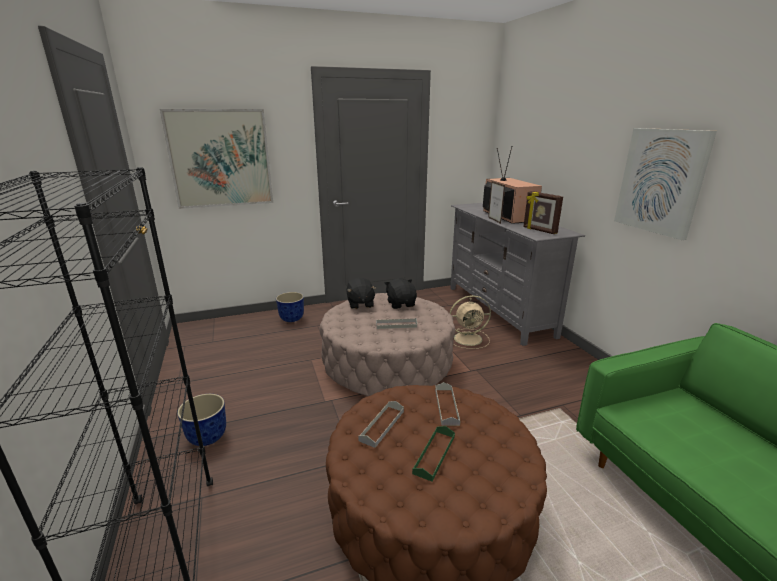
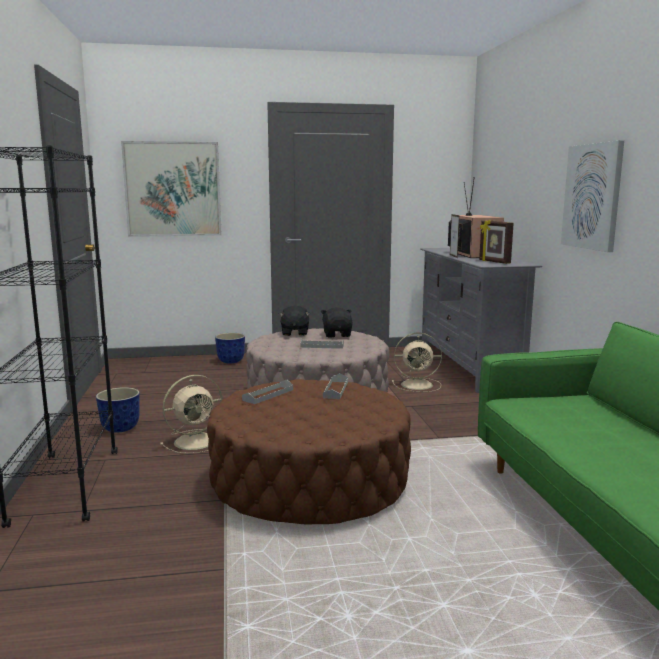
camera: 10 degrees right, 10 degrees down
green tray [412,426,455,482] -> none
none -> beige fan [160,375,222,454]

